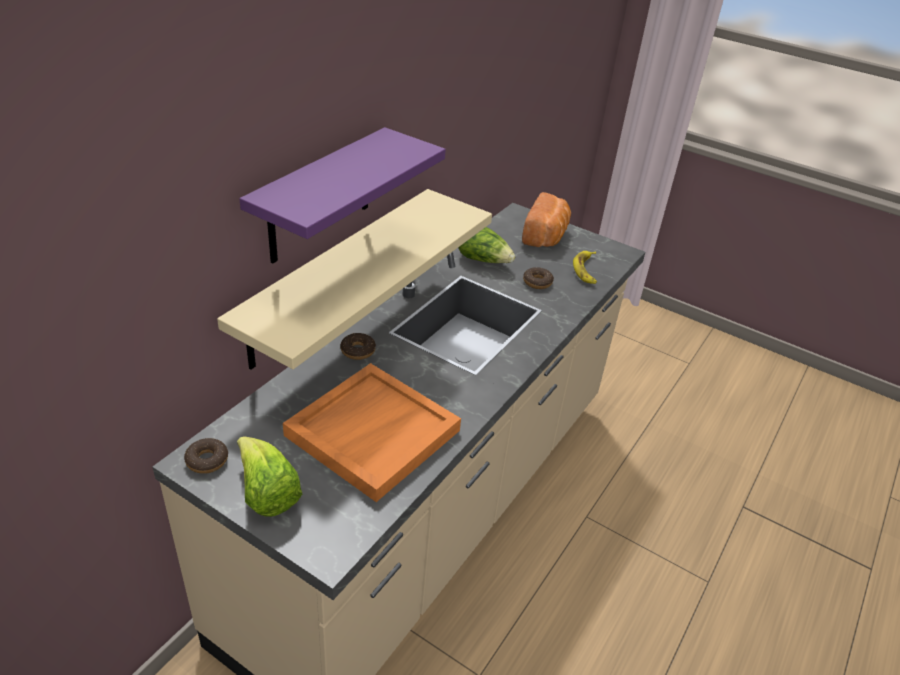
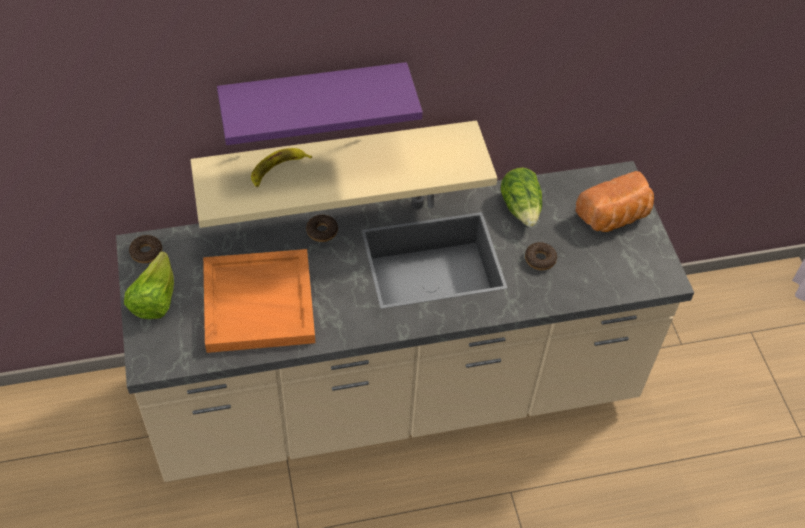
camera: 45 degrees right, 15 degrees up
banana [573,251,597,284] -> banana moved to [251,148,312,187]

